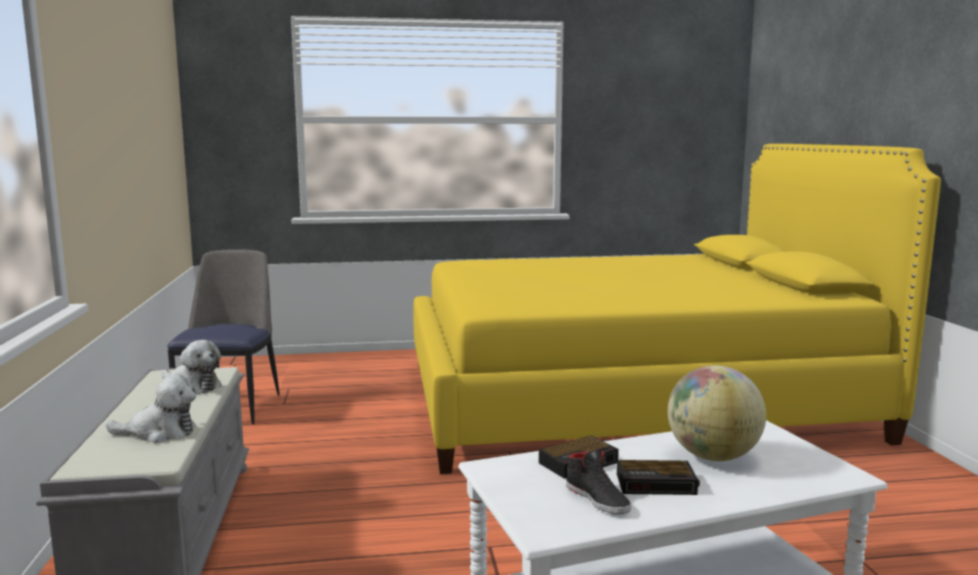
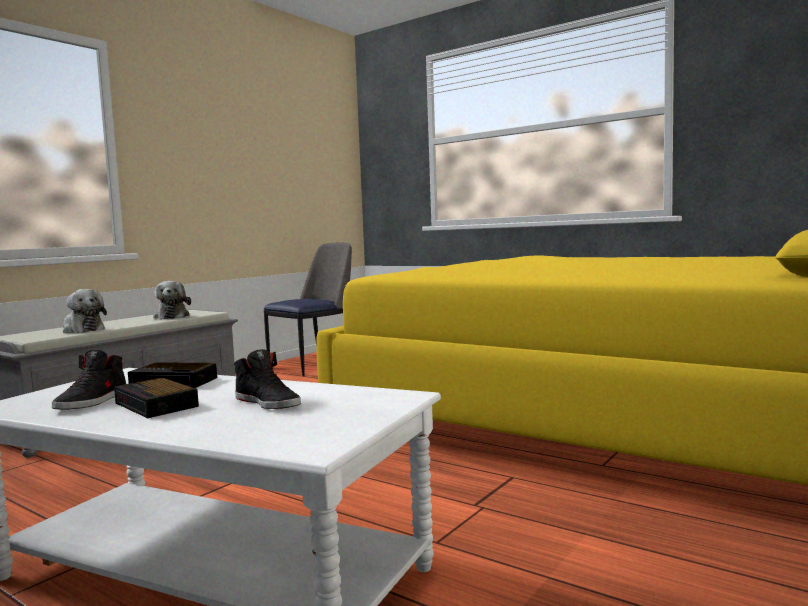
camera: 45 degrees right, 5 degrees down
globe [668,365,766,461] -> black shoe [234,349,301,409]

